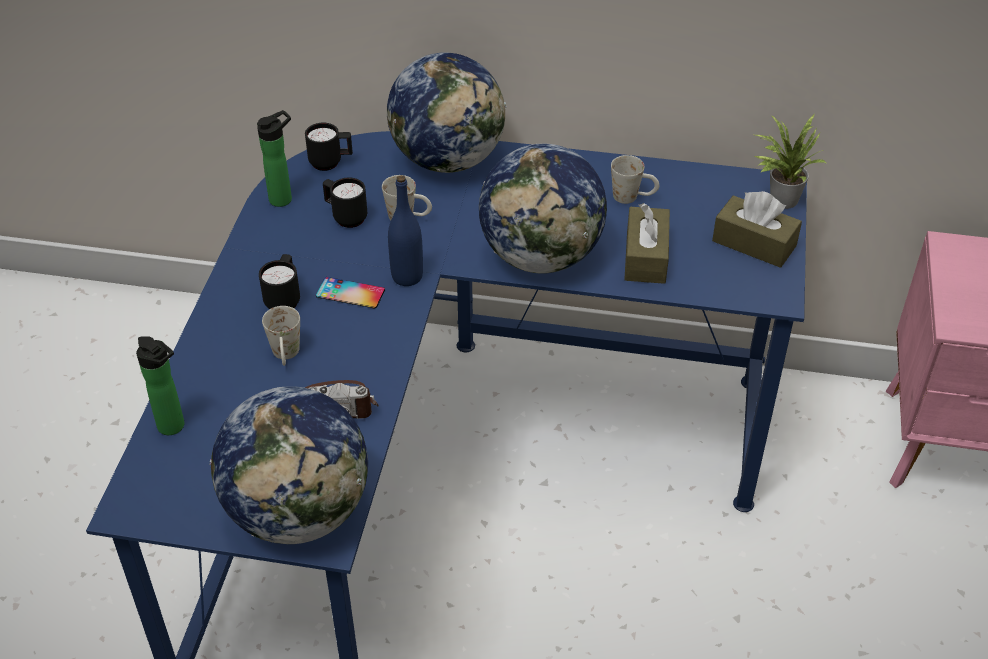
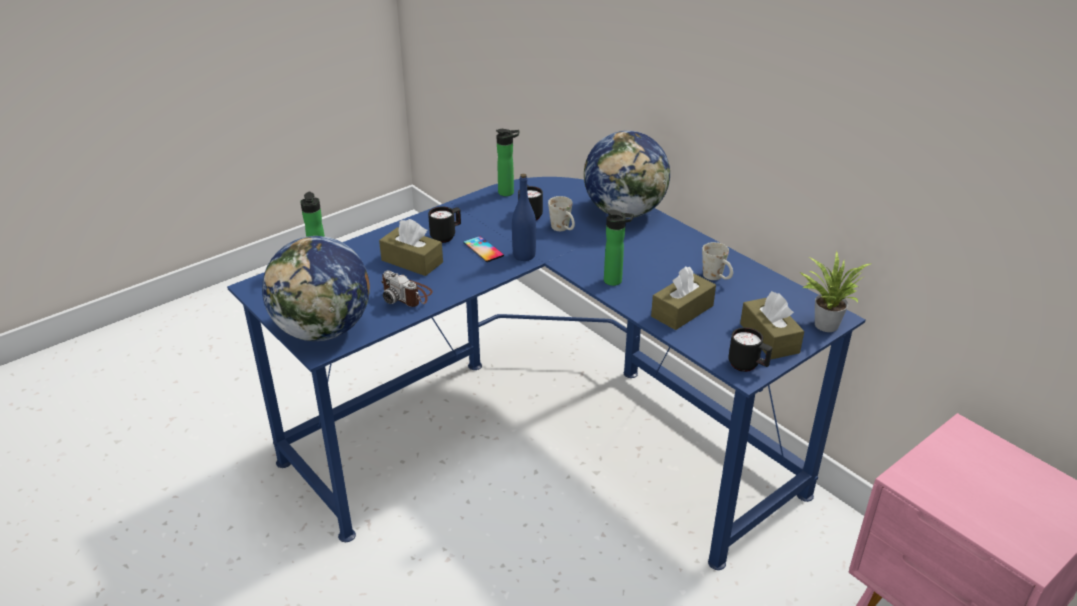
camera: 40 degrees right, 10 degrees down
white mug [262,306,300,366] -> brown tissue box [379,219,443,276]
black mug [305,123,353,171] -> black mug moved to [728,327,772,372]
globe [479,144,607,273] -> bottle [604,210,634,286]

